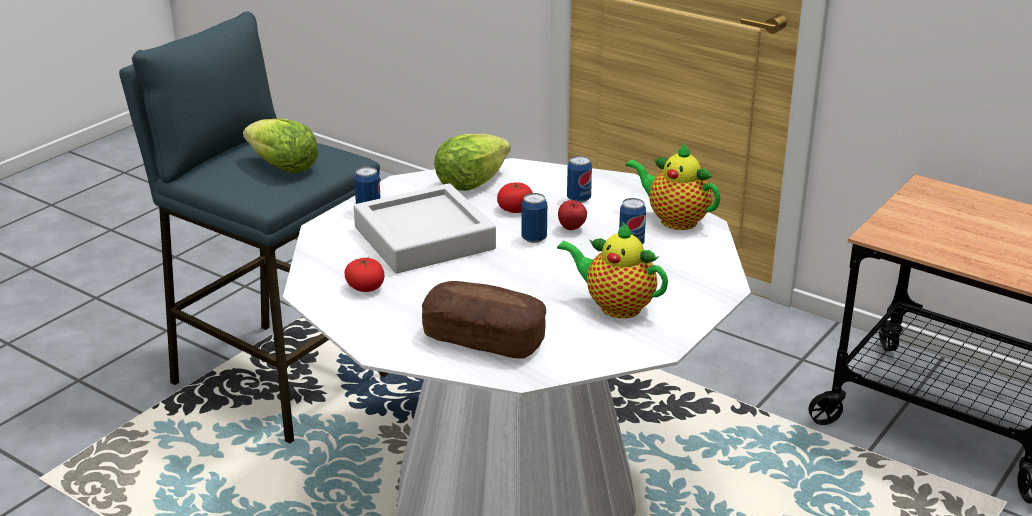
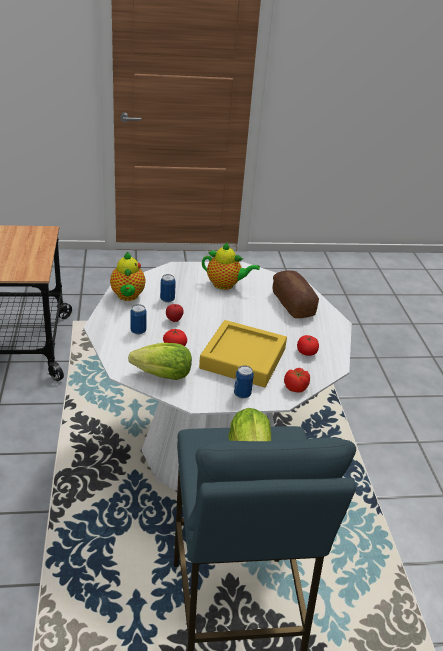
camera: 135 degrees left, 5 degrees up
grey tray [354,183,496,274] -> yellow tray [199,320,287,387]
can [521,193,547,243] -> none
teapot [557,221,668,318] -> teapot turned 60 degrees counterclockwise [202,243,260,290]
none -> tomato [284,368,310,393]

